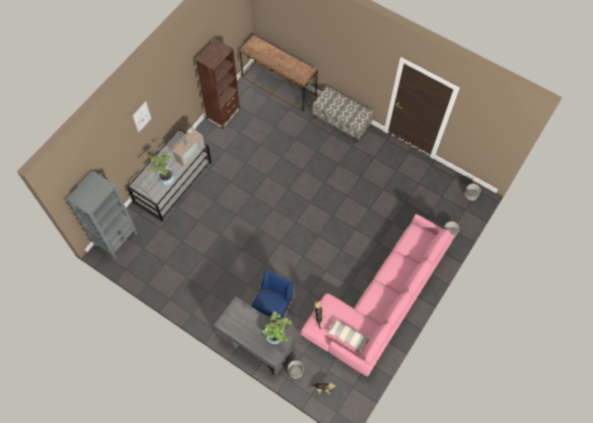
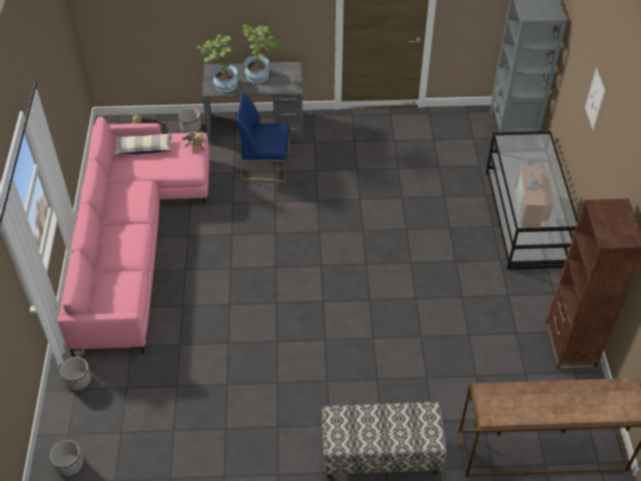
camera: 145 degrees right, 15 degrees down
potted plant [147,152,175,185] -> potted plant moved to [243,25,282,83]
blue chair [252,270,293,325] -> blue chair turned 105 degrees clockwise [236,93,290,182]

